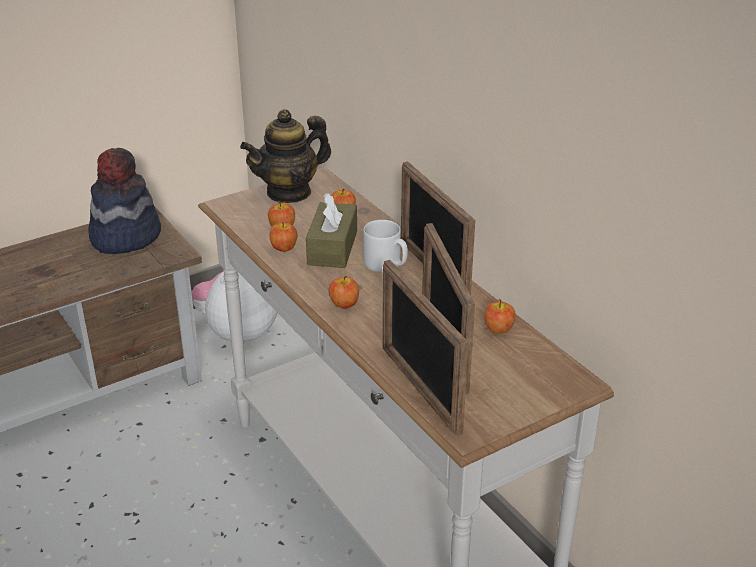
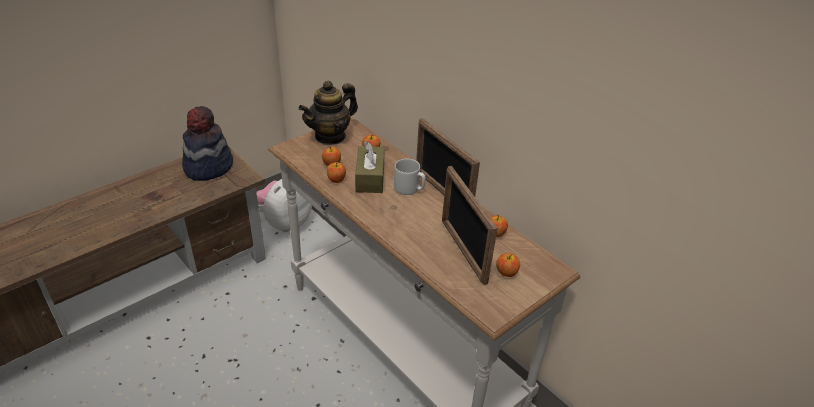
camera: 10 degrees left, 5 degrees up
apple [328,276,359,308] -> apple moved to [496,253,520,277]
picture frame [383,260,469,436] -> none

